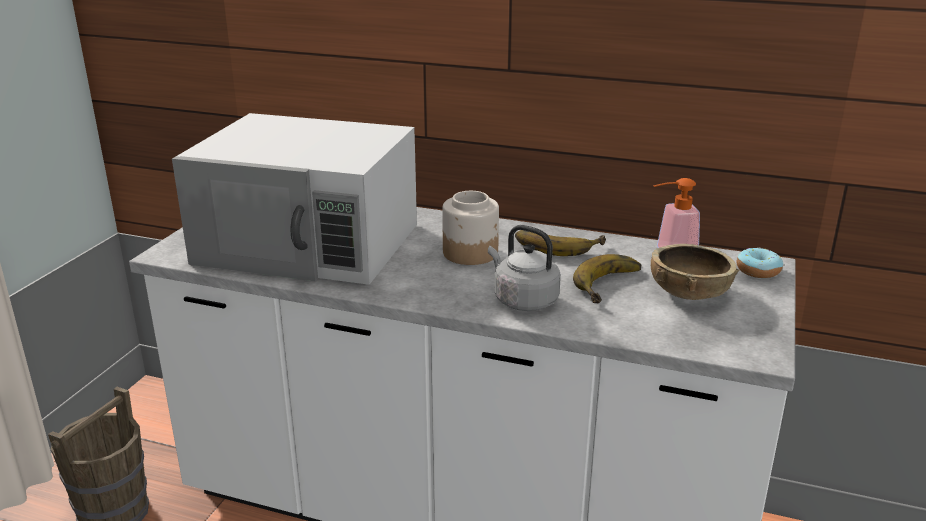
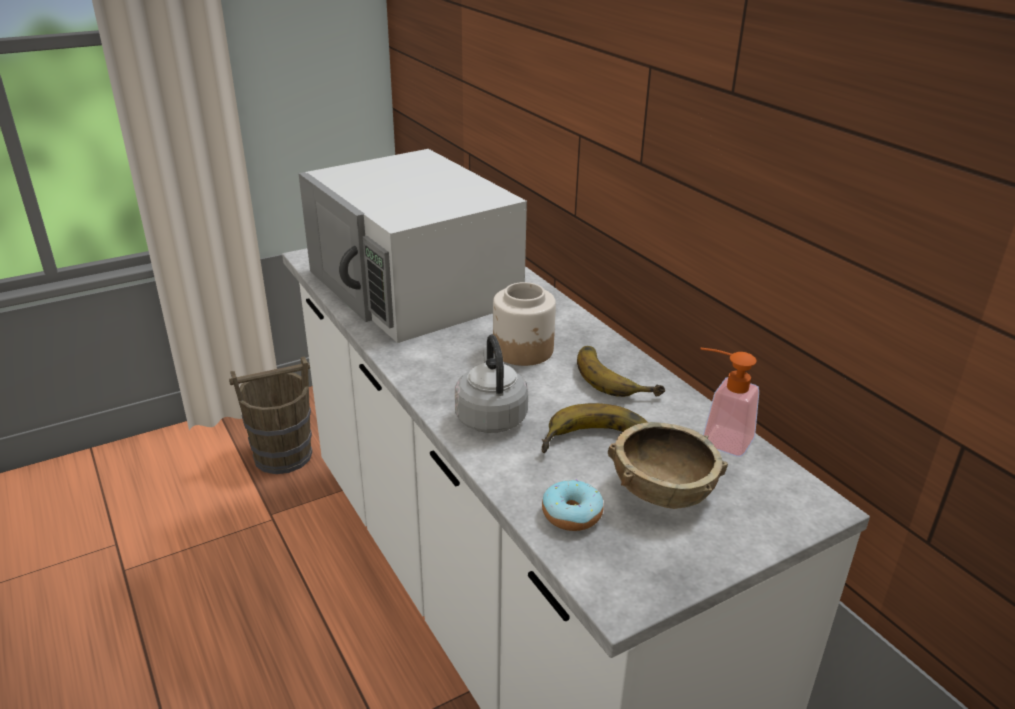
camera: 40 degrees right, 5 degrees up
donut [737,247,783,278] -> donut moved to [542,479,604,531]

